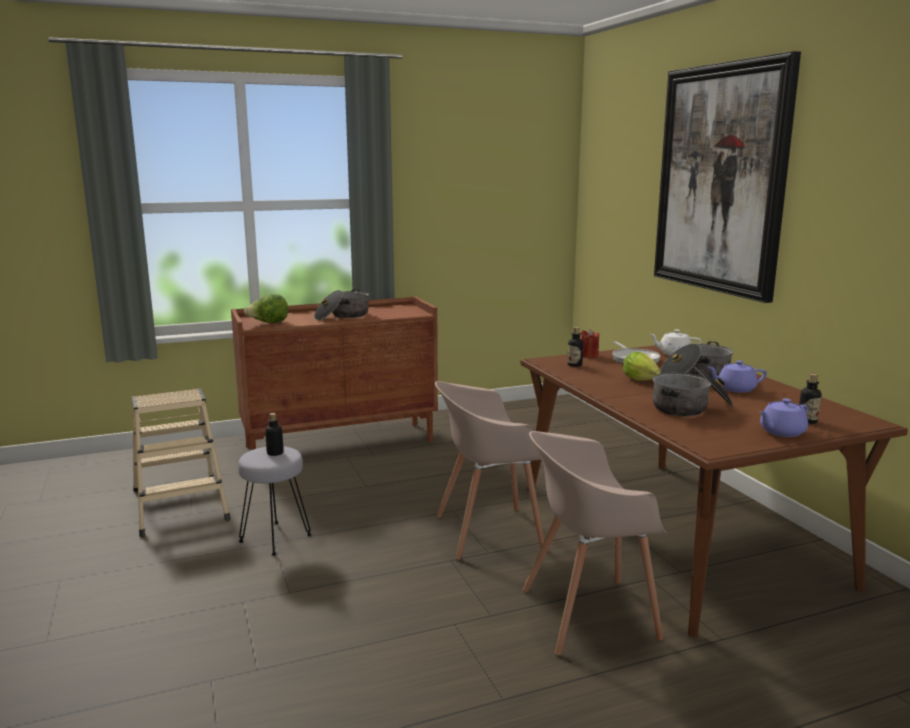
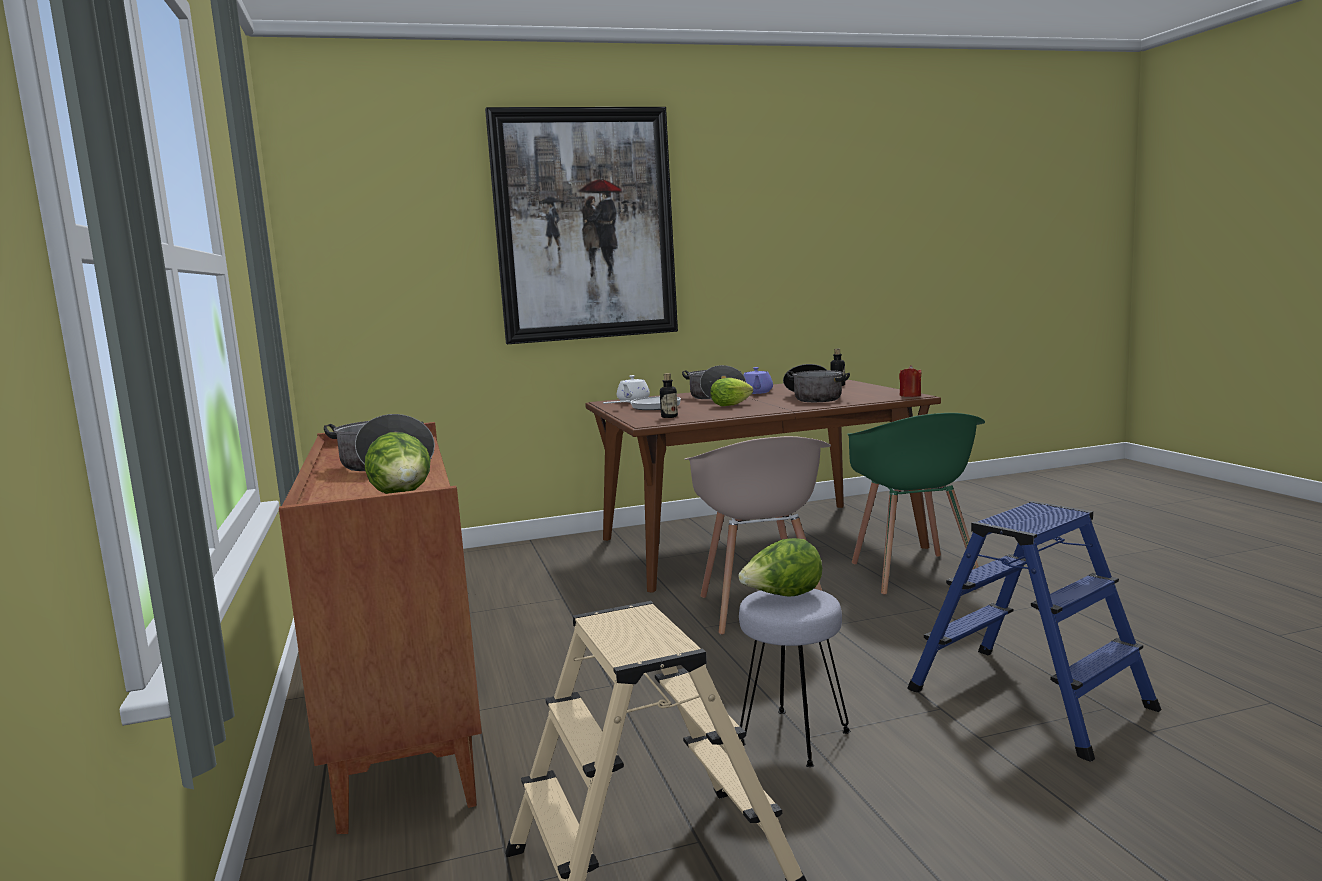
camera: 85 degrees left, 5 degrees down
bottle [265,413,283,456] -> lettuce [738,538,822,597]
beige chair [523,431,666,655] -> green chair [847,413,985,595]
red candle [581,329,599,358] -> red candle moved to [899,365,921,397]
purple teapot [760,398,808,437] -> none
none -> blue step ladder [907,501,1161,762]

